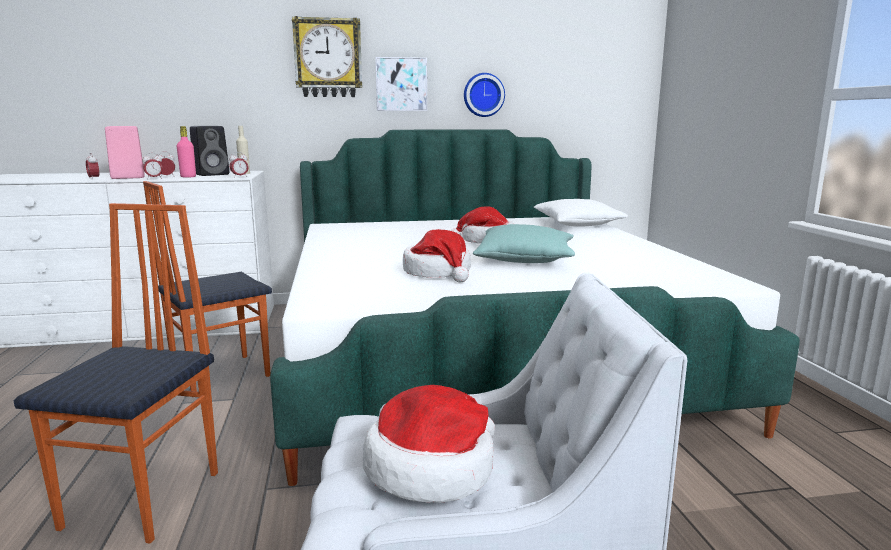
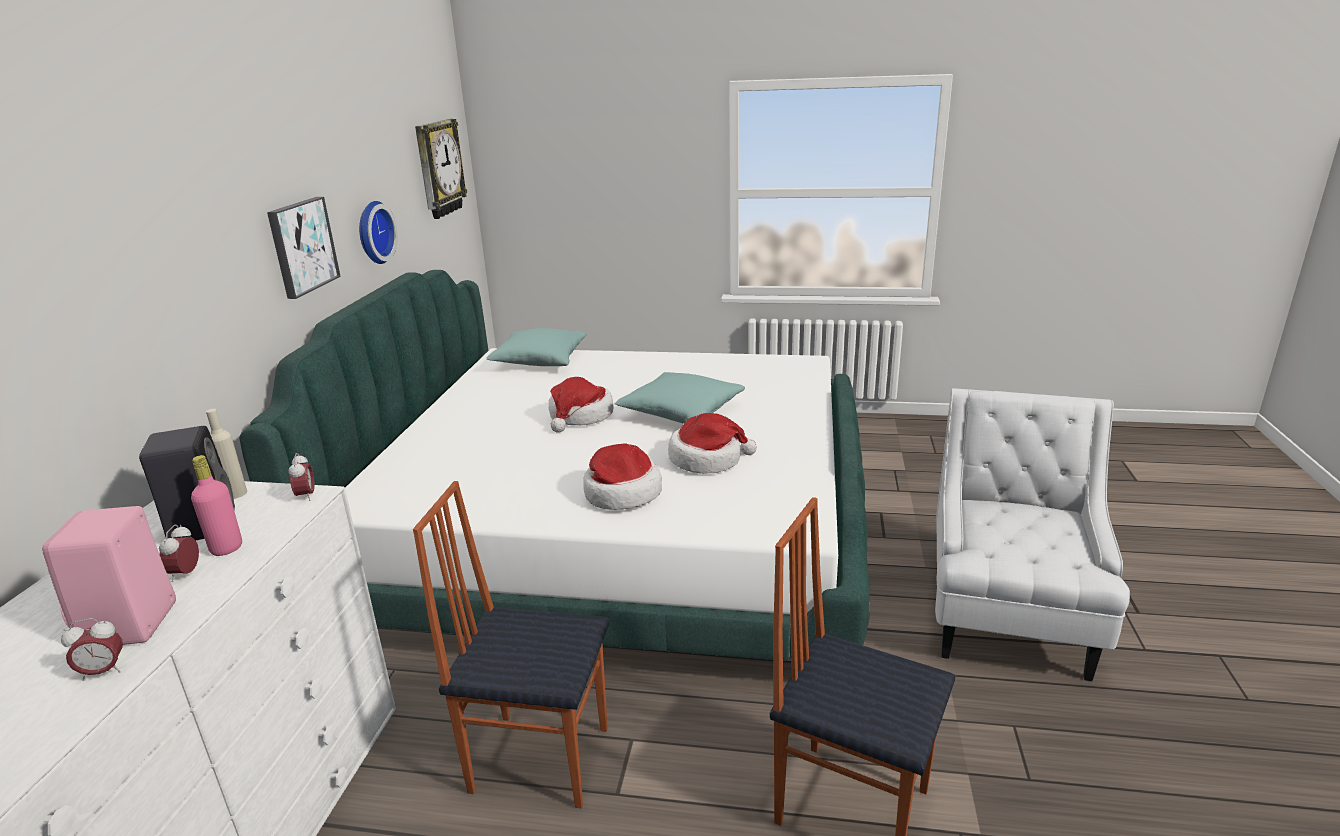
camera: 70 degrees left, 10 degrees up
alarm clock [142,153,163,179] -> none
chair [143,181,272,391] -> chair turned 120 degrees clockwise [413,481,610,808]
wall clock [292,16,362,97] -> wall clock moved to [415,119,467,219]
hat [363,385,495,503] -> hat moved to [583,443,662,510]
white pillow [534,199,628,227] -> turquoise pillow [486,328,587,366]

